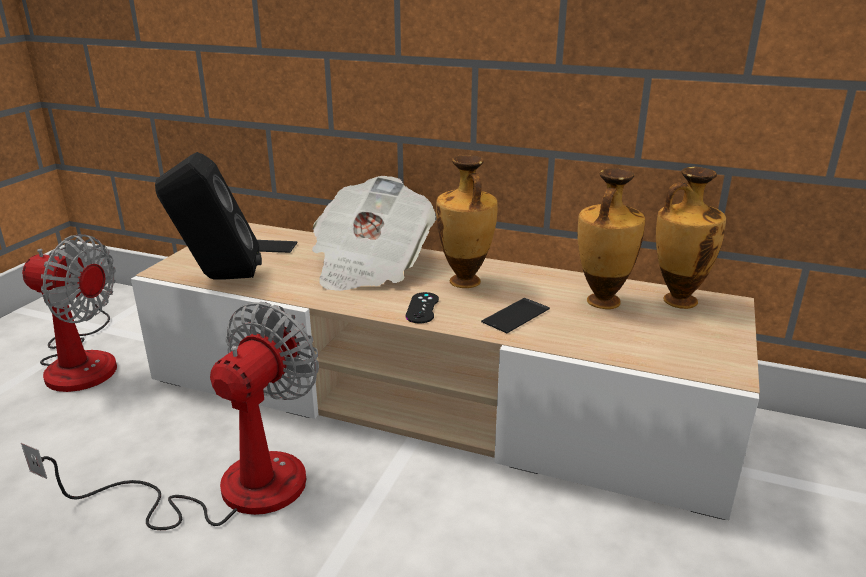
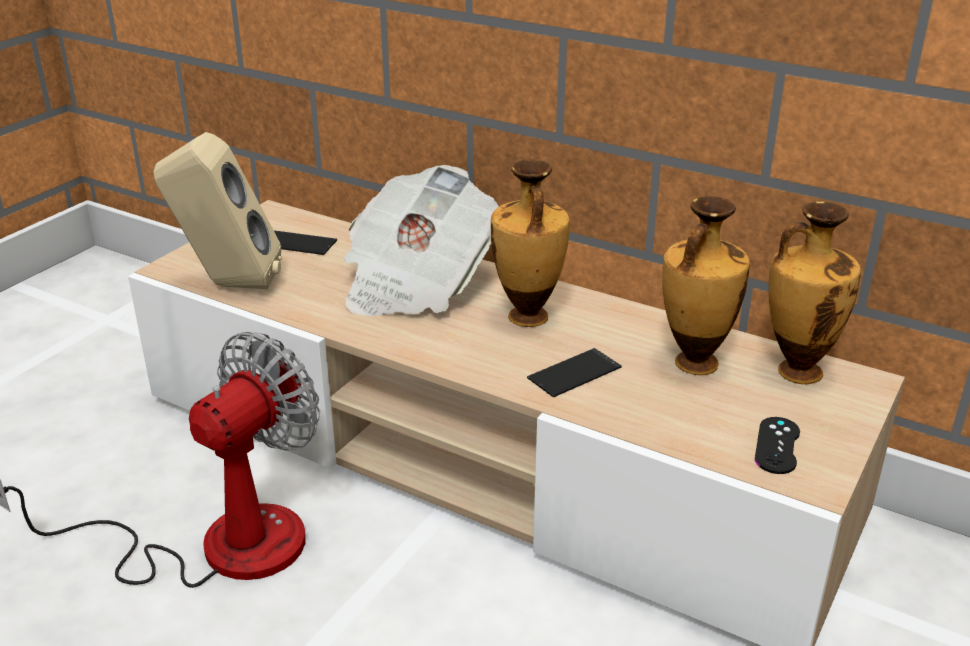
camera: 10 degrees right, 5 degrees up
fan [22,234,117,392] -> none
black speaker [155,152,262,280] -> beige speaker [153,132,282,289]
black game controller [406,292,439,323] -> black game controller moved to [755,417,800,474]

